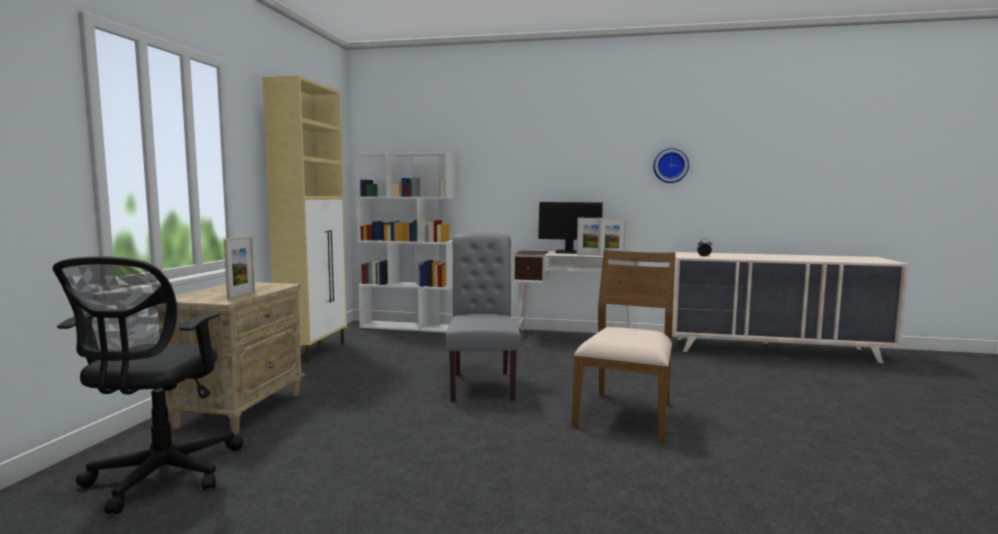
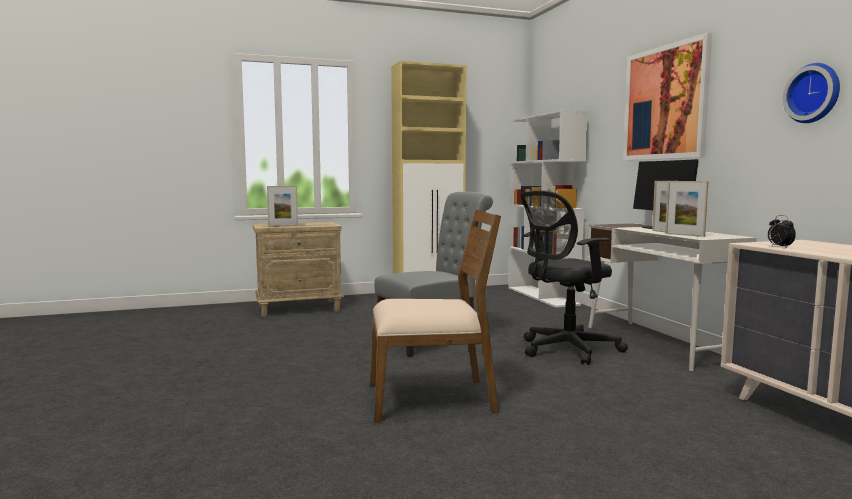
camera: 60 degrees right, 0 degrees up
black office chair [53,256,243,514] -> black office chair moved to [520,190,628,365]
none -> picture [623,33,712,160]

